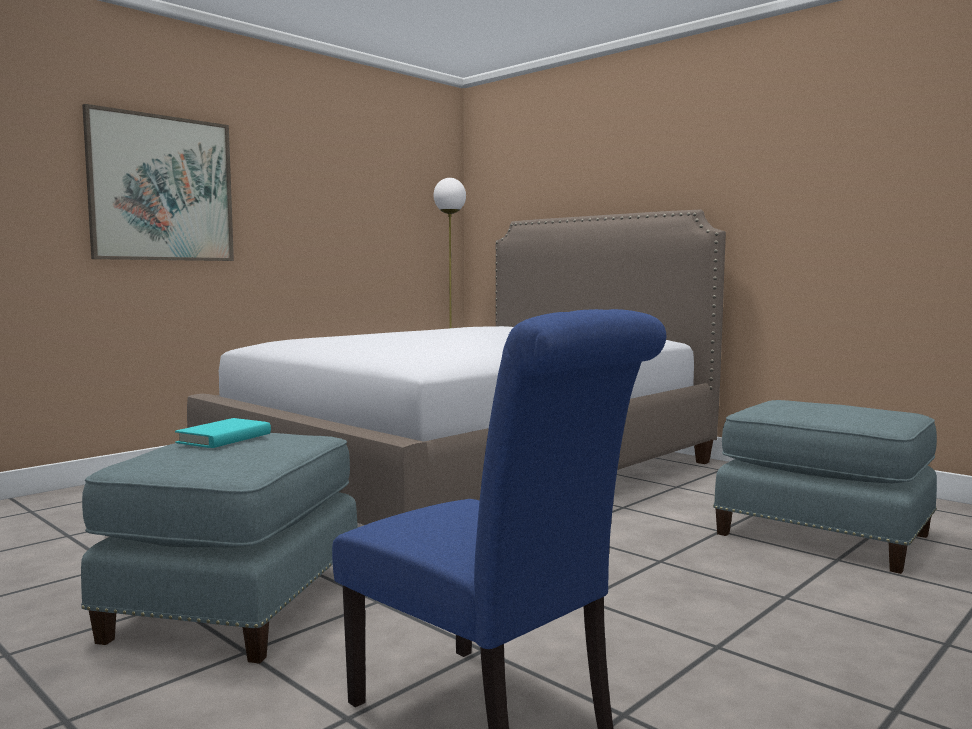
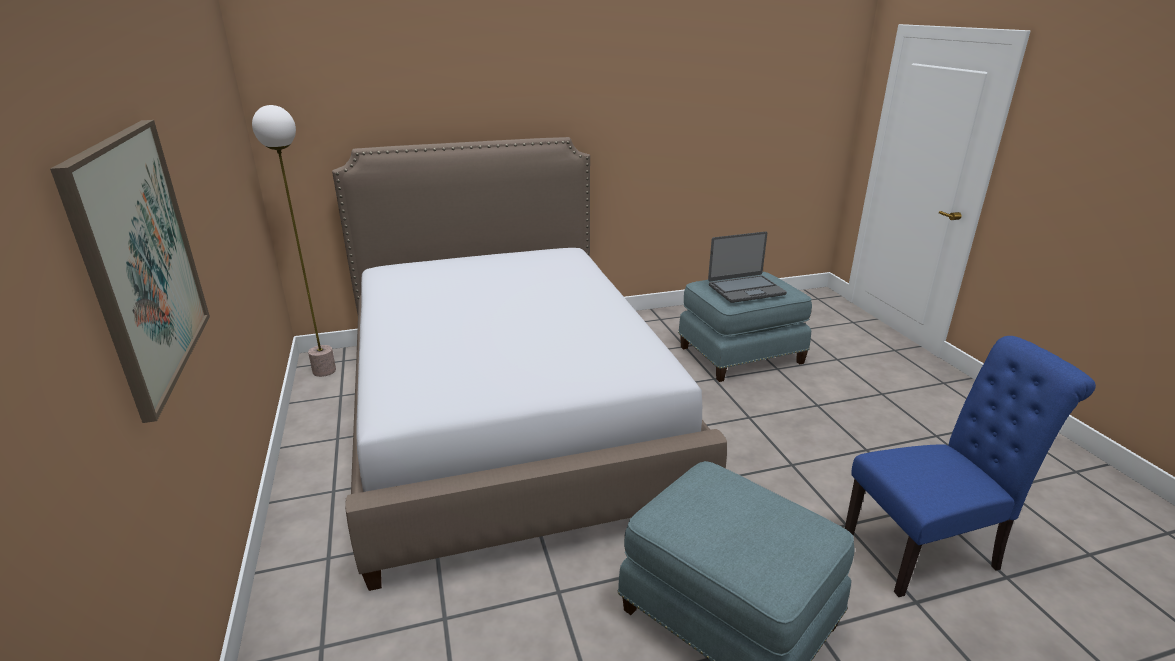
camera: 60 degrees left, 20 degrees up
turquoise book [175,418,271,448] -> none
none -> laptop [708,231,787,303]

